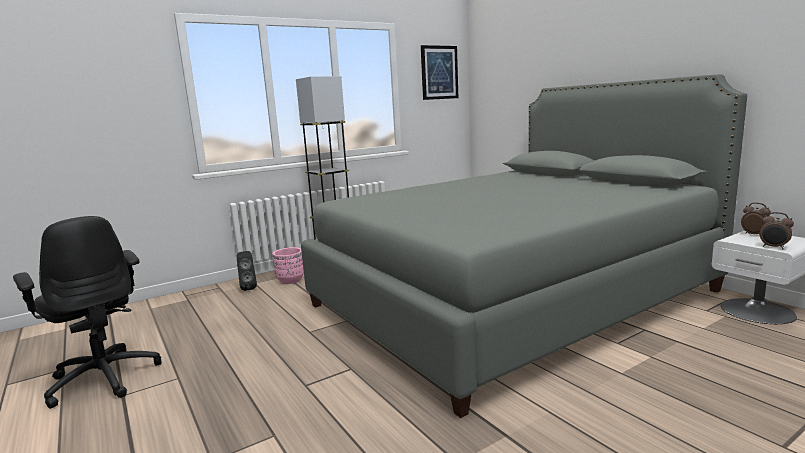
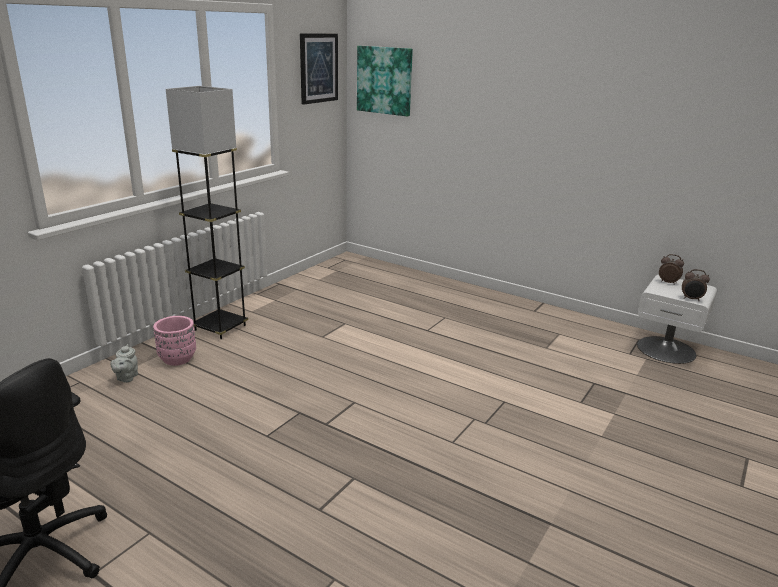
camera: 25 degrees left, 10 degrees up
black speaker [236,251,257,291] -> grey teapot [111,344,138,383]
grey bed [301,74,747,418] -> none
none -> picture [357,46,413,116]

